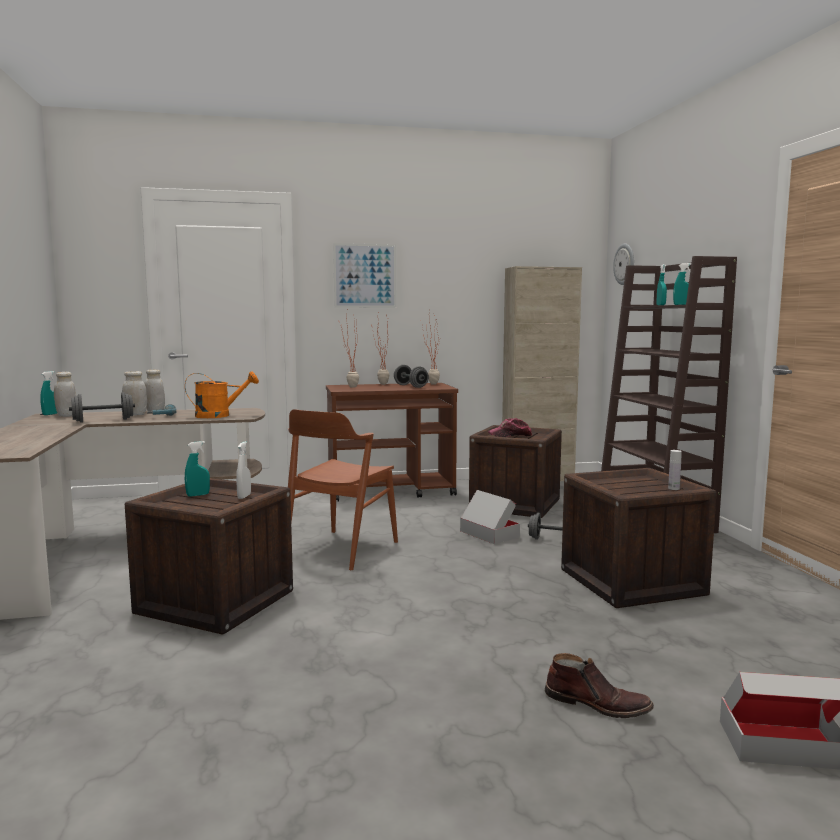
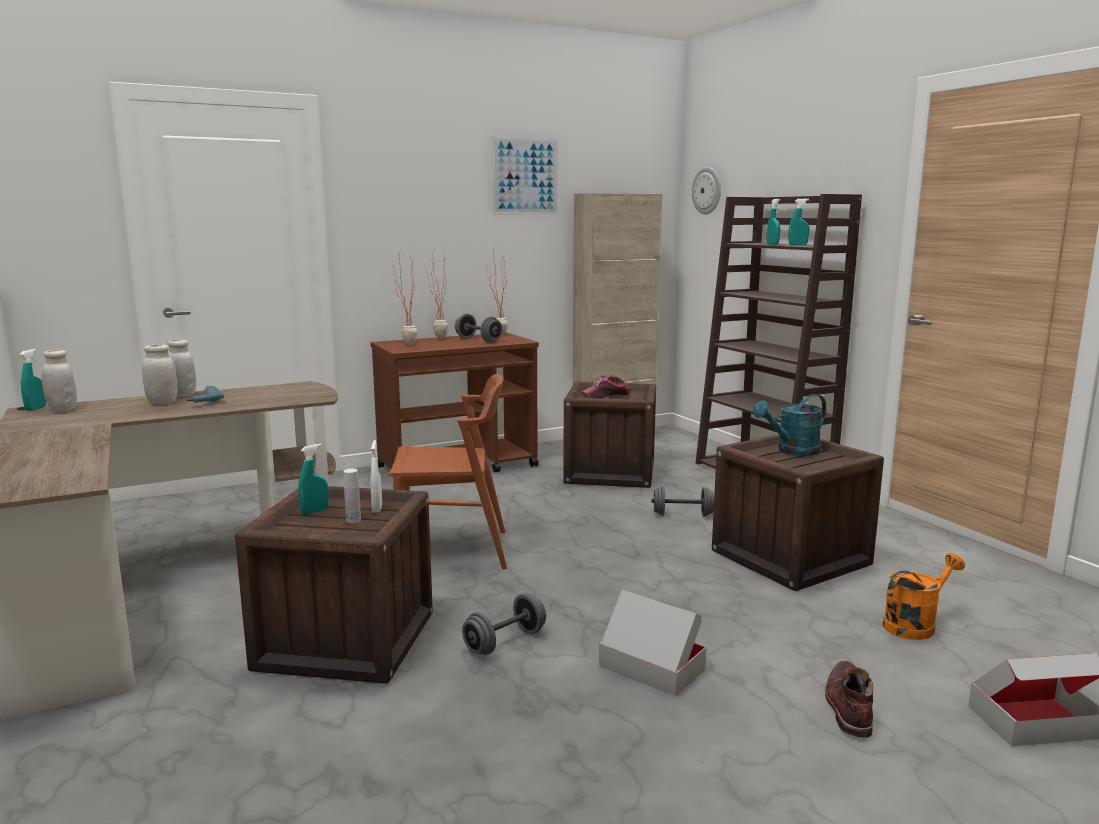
camera: 15 degrees left, 5 degrees up
grey dumbbell [69,392,135,423] -> grey dumbbell moved to [462,593,546,655]
orange watering can [185,371,259,418] -> orange watering can moved to [883,553,965,640]
brown chair [288,410,398,570] -> brown chair turned 105 degrees counterclockwise [388,374,507,569]
picture [333,243,396,308] -> picture moved to [491,136,559,214]
cardboard box [460,490,520,544] -> cardboard box moved to [599,590,706,696]
brown boot [545,653,654,718] -> brown boot turned 90 degrees counterclockwise [825,661,874,738]
white bottle [668,450,682,490] -> white bottle moved to [343,469,361,523]
none -> turquoise watering can [753,394,827,456]

